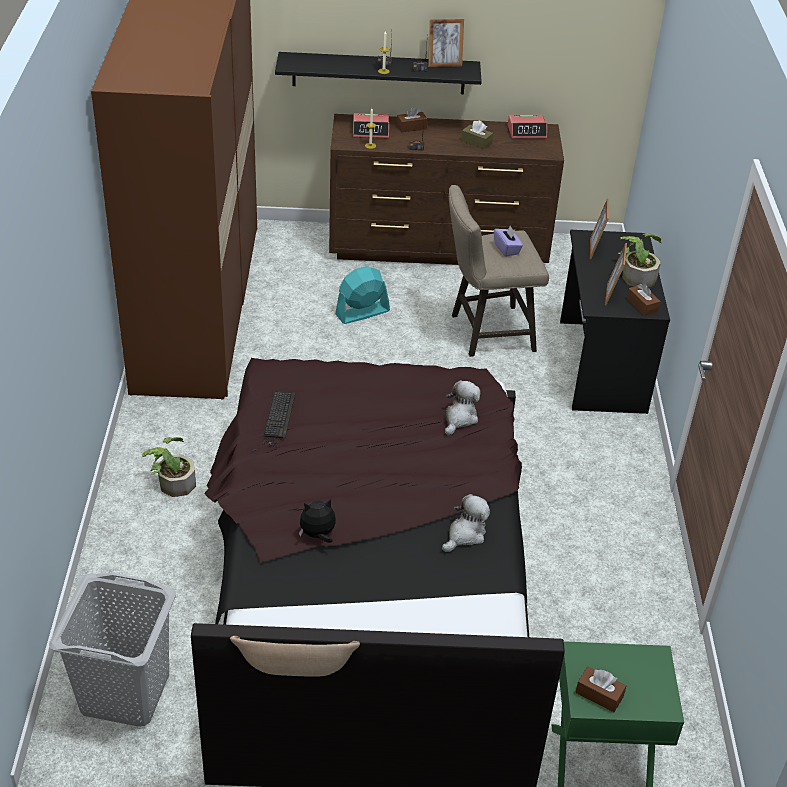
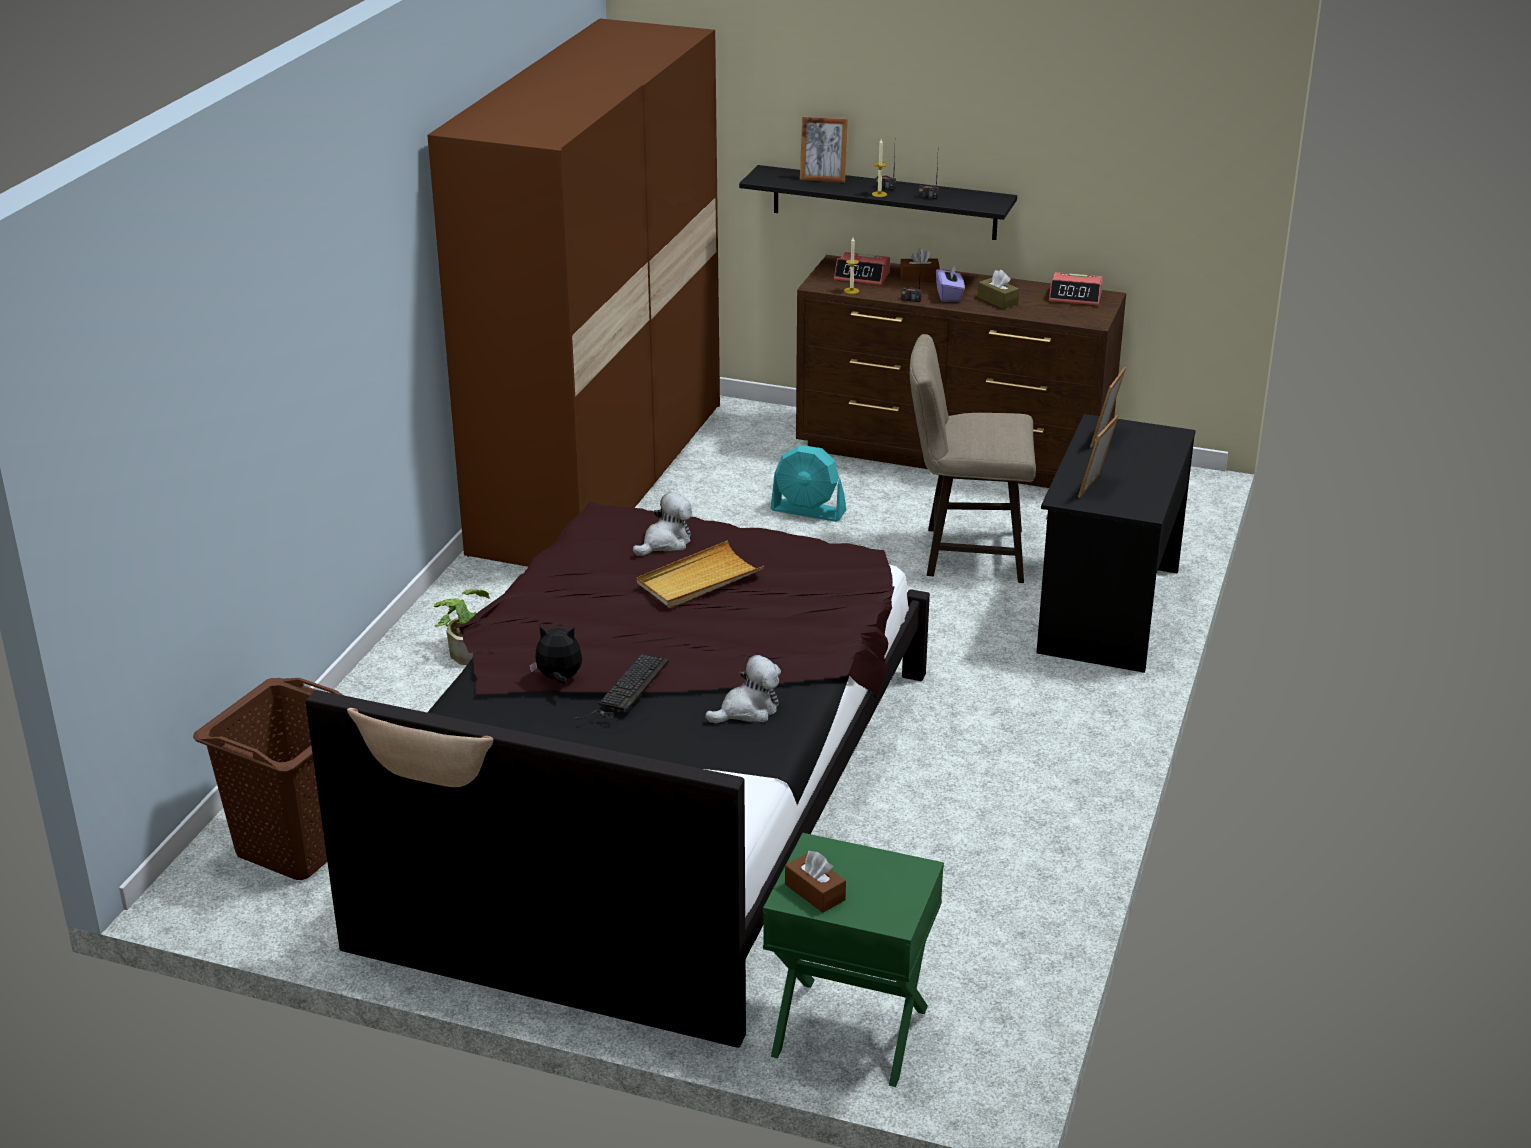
camera: 20 degrees right, 10 degrees down
grey laundry basket [49,573,176,727] -> brown laundry basket [193,678,343,880]
keyboard [252,391,295,451] -> keyboard moved to [575,654,669,720]
turquoise fan [335,266,390,324] -> turquoise fan turned 150 degrees counterclockwise [770,446,846,522]
picture frame [428,19,464,67] -> picture frame moved to [800,117,848,183]
plush toy [445,380,480,435] -> plush toy moved to [633,493,692,556]
purple tissue box [494,226,523,257] -> purple tissue box moved to [936,264,965,302]
potted plant [618,233,661,288] -> none
brown tissue box [627,284,661,316] -> none
none -> beige tray [637,541,764,608]

